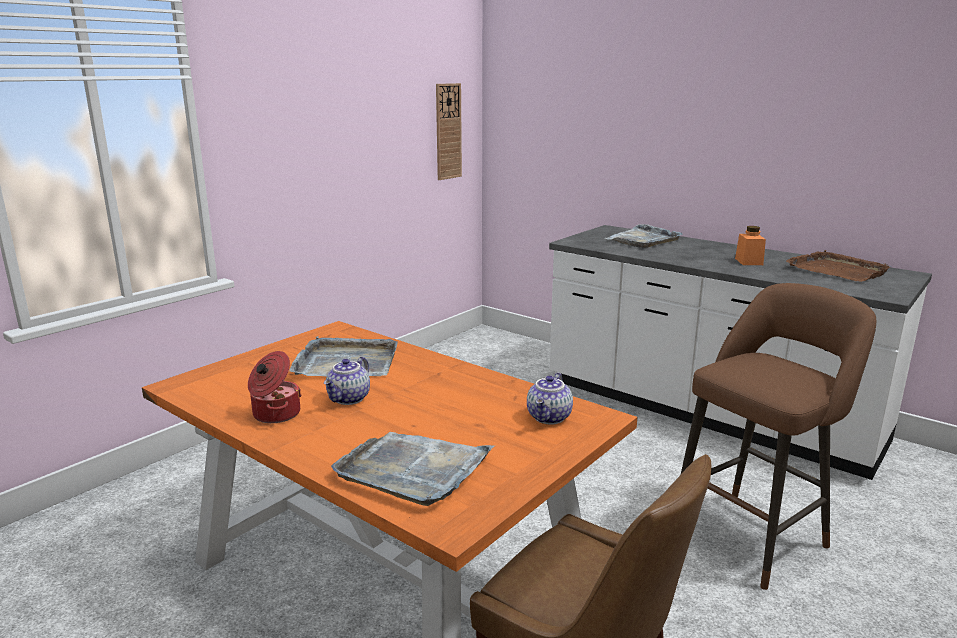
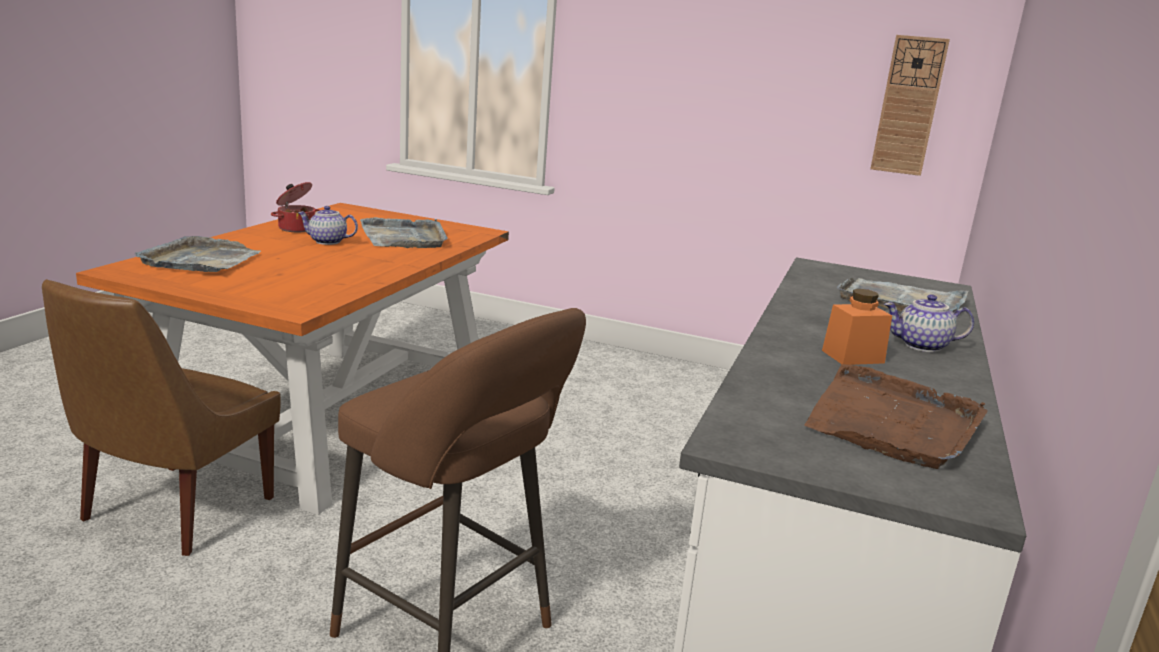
camera: 70 degrees right, 0 degrees up
teapot [527,372,573,425] -> teapot moved to [884,294,974,352]

